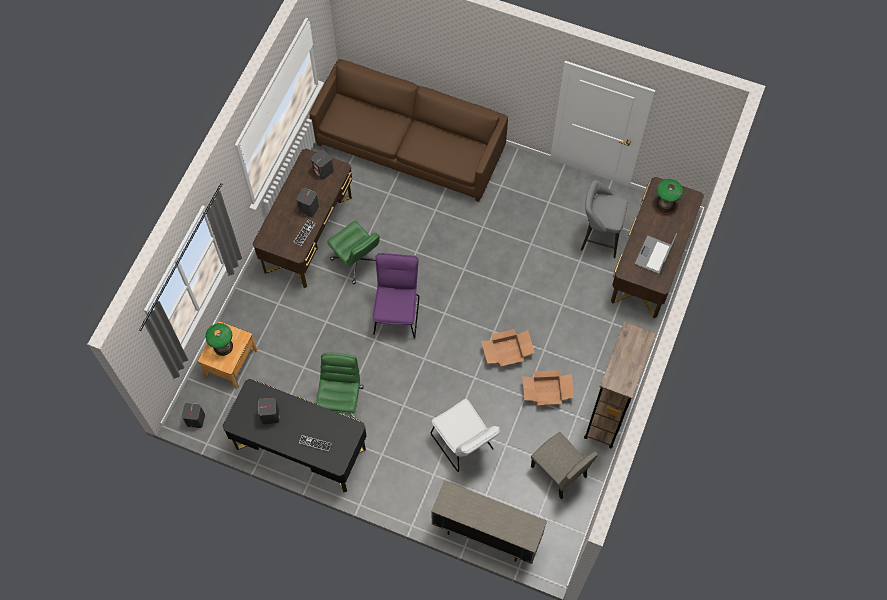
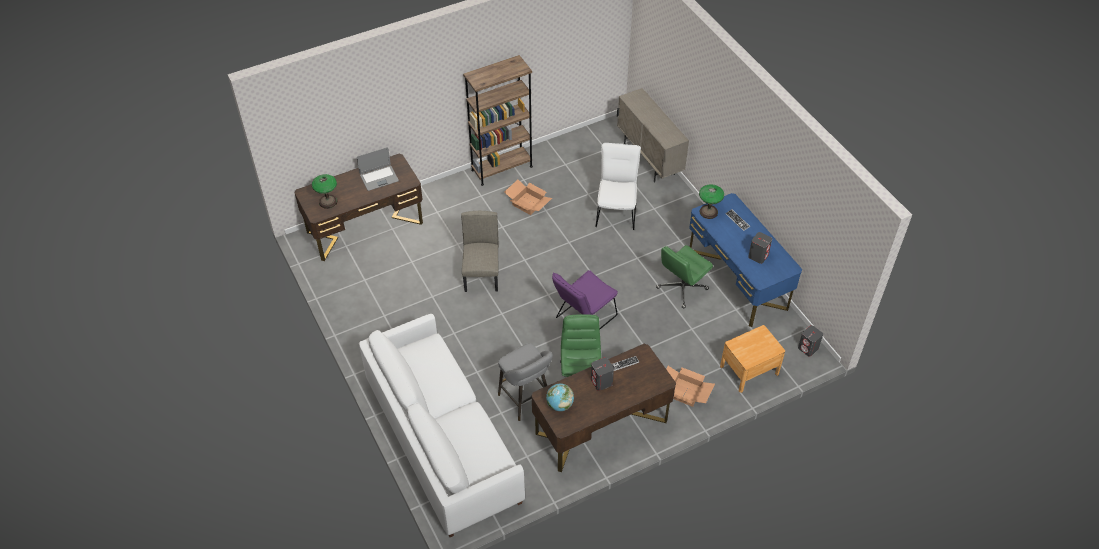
camera: 140 degrees left, 15 degrees down
table lamp [205,323,233,356] -> table lamp moved to [699,184,724,219]
black desk [223,379,367,492] -> blue desk [689,193,802,327]
brown sofa [309,59,508,202] -> white sofa [359,314,525,537]
grey speaker [311,149,334,180] -> globe [546,383,574,411]
cardboard box [481,329,535,366] -> cardboard box moved to [666,366,715,407]
beige chair [531,432,598,499] -> beige chair moved to [461,211,499,292]
grey stool [581,180,628,258] -> grey stool moved to [498,343,553,421]

